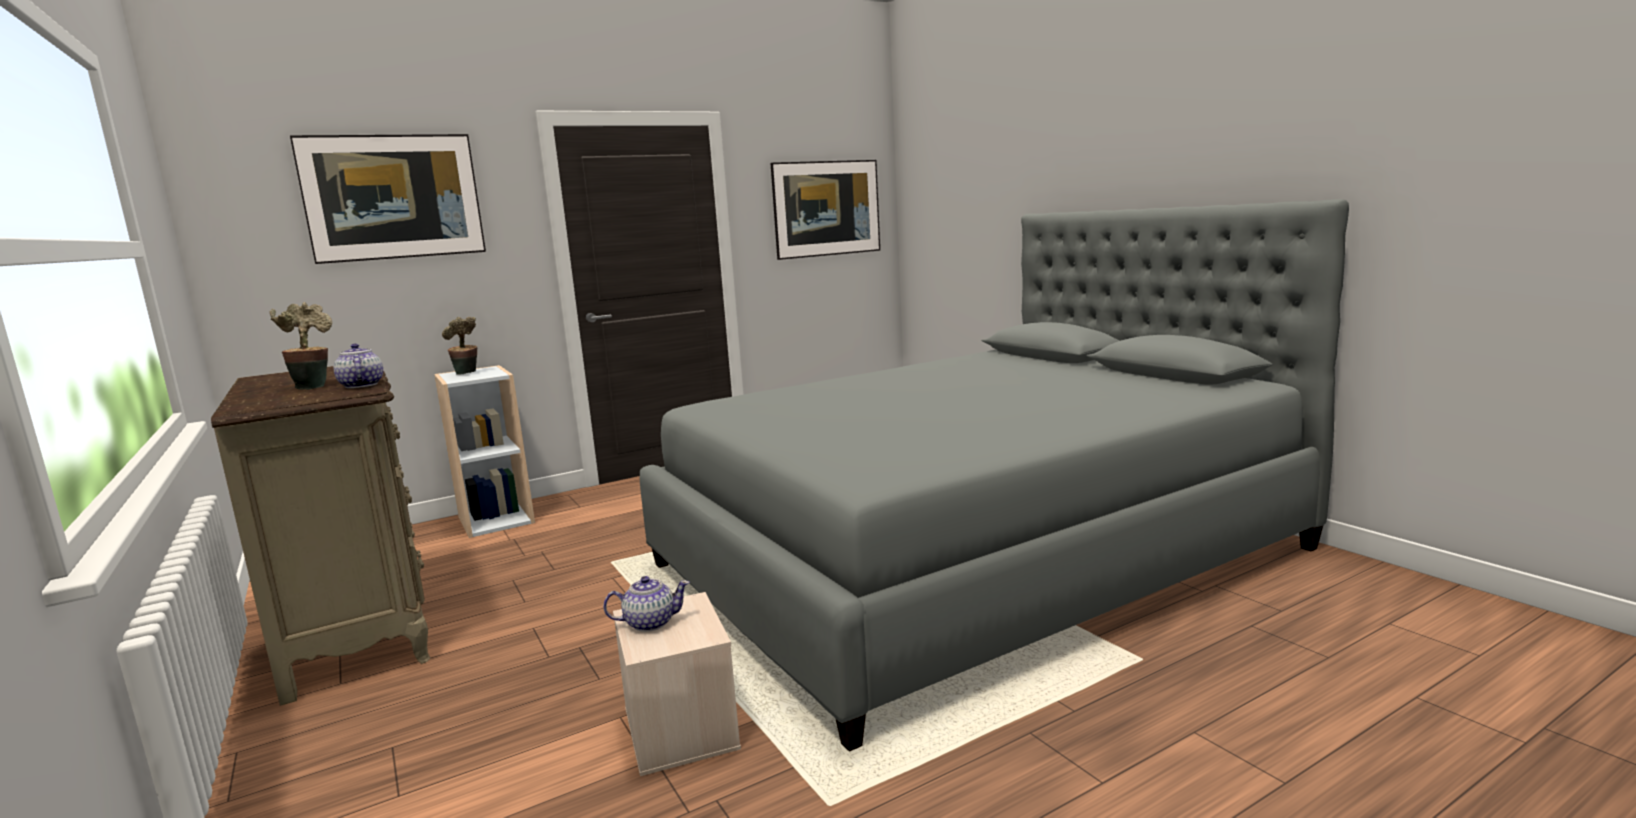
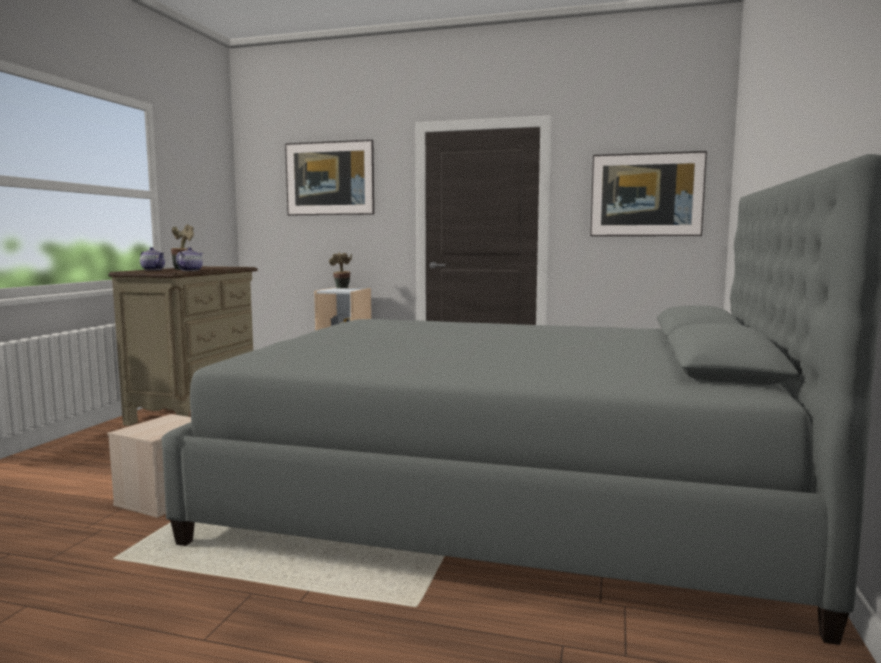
camera: 45 degrees right, 5 degrees down
teapot [603,576,690,632] -> teapot moved to [140,247,165,270]

